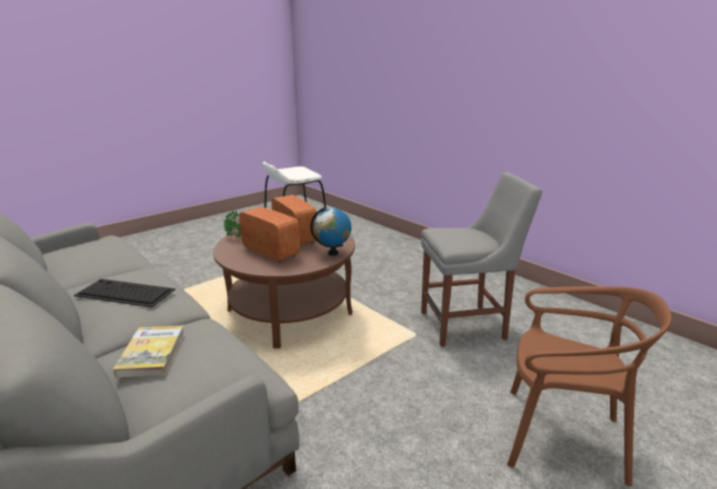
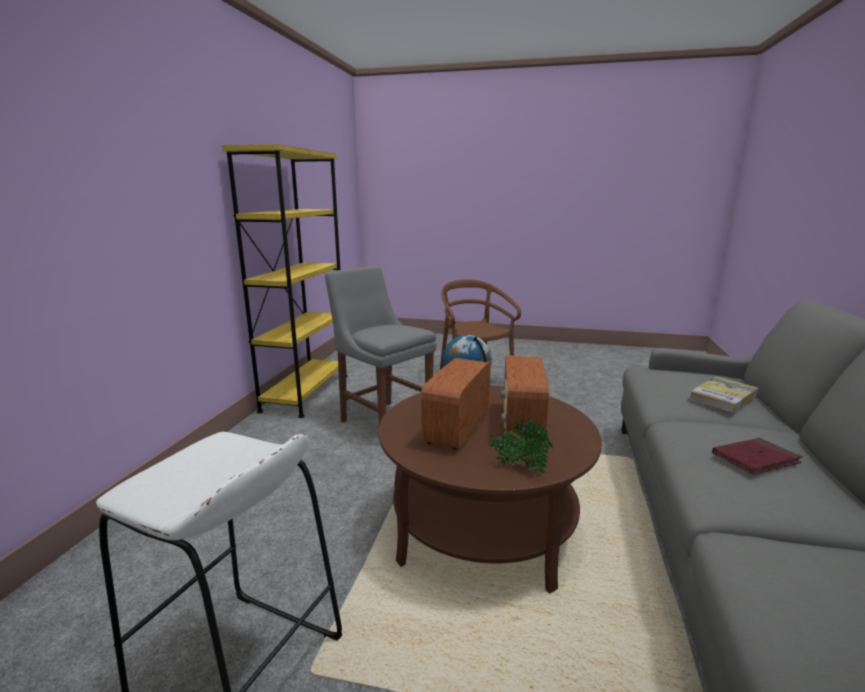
camera: 125 degrees left, 5 degrees down
keyboard [74,279,175,307] -> red book [712,438,803,475]
none -> yellow bookcase [222,144,348,418]

